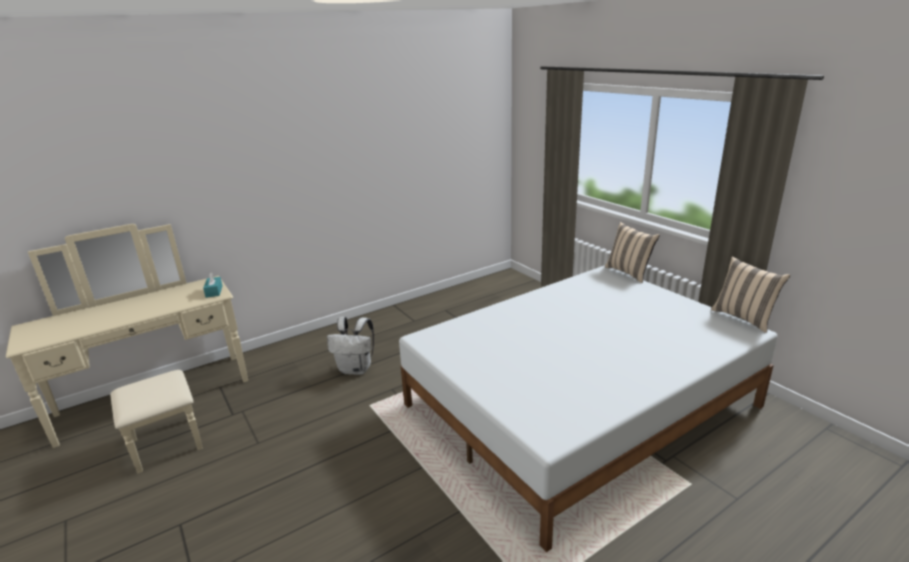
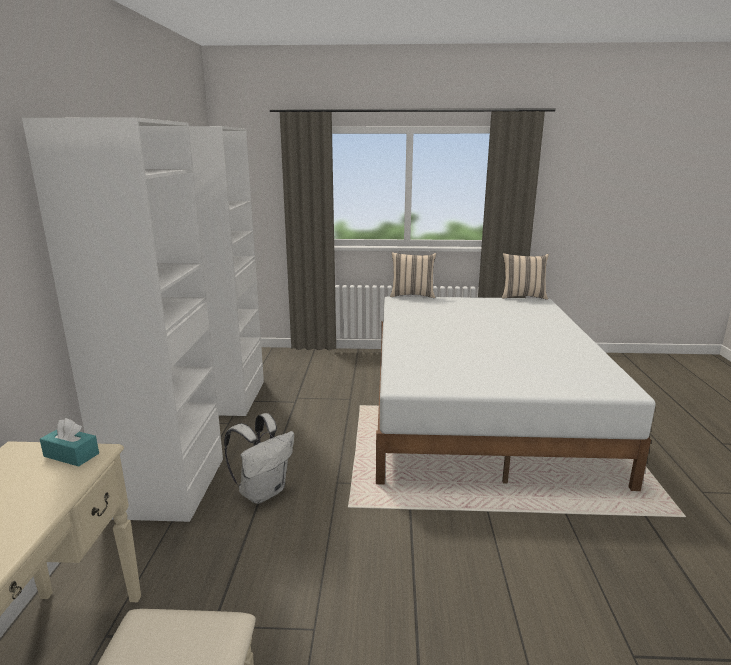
camera: 55 degrees left, 5 degrees down
none -> white wardrobe [22,117,264,522]

